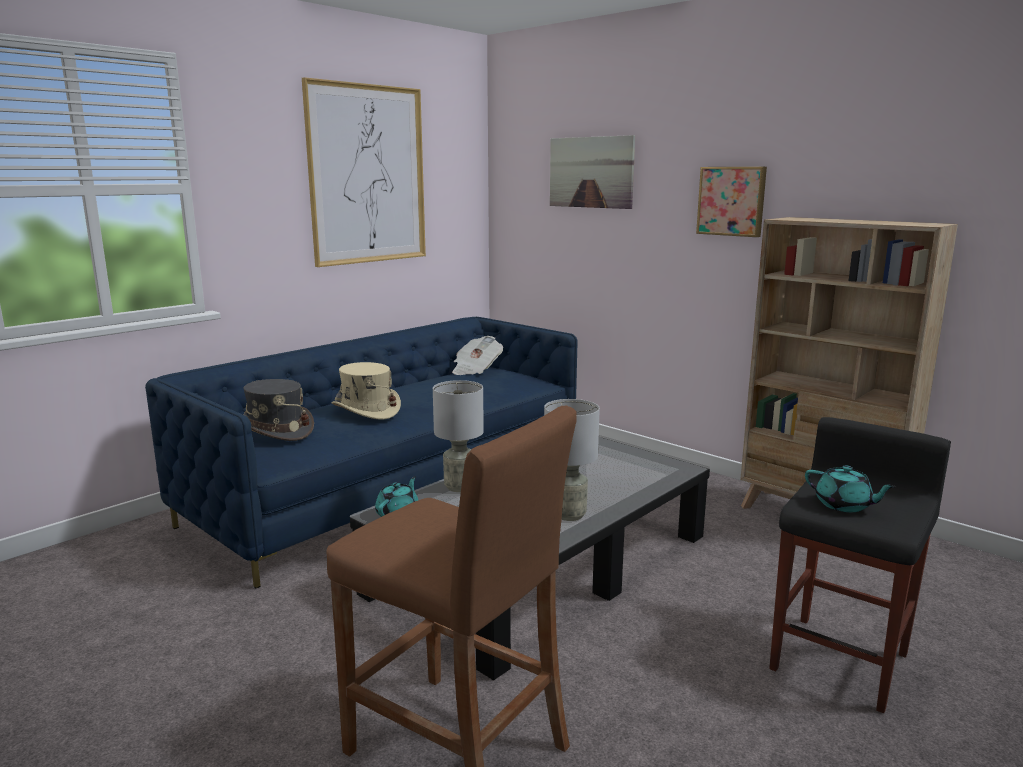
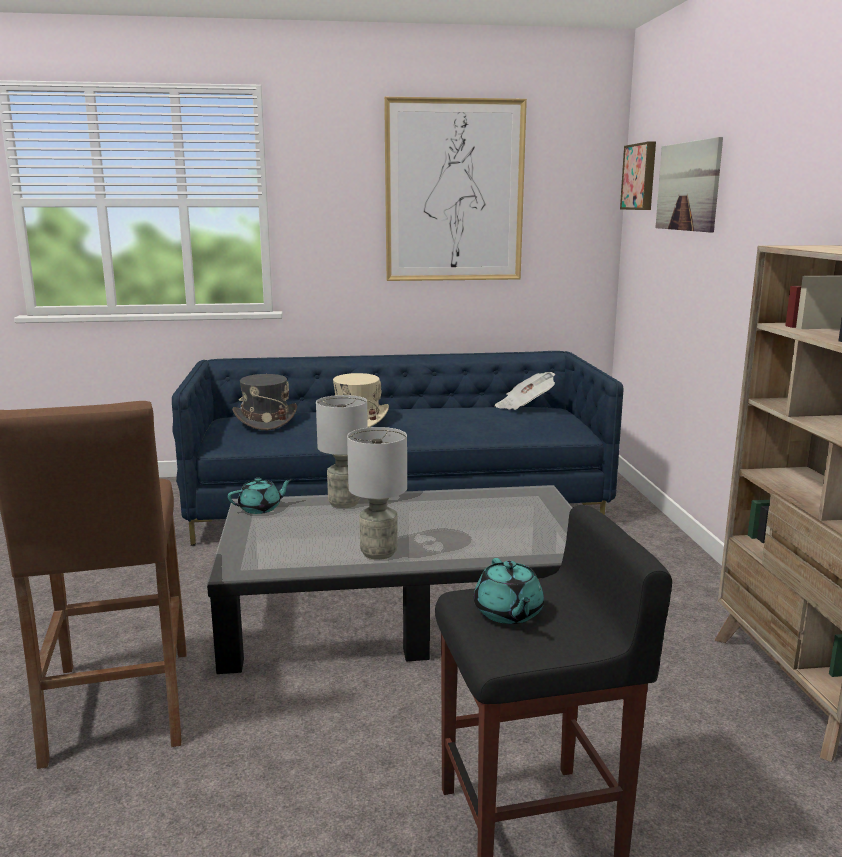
camera: 40 degrees right, 0 degrees up
picture [696,167,767,237] -> picture moved to [620,141,656,210]

